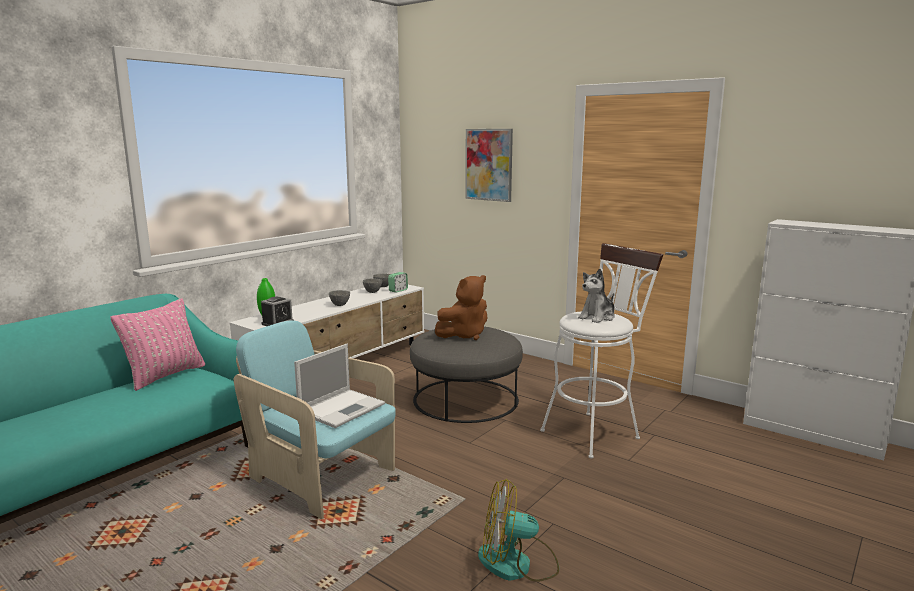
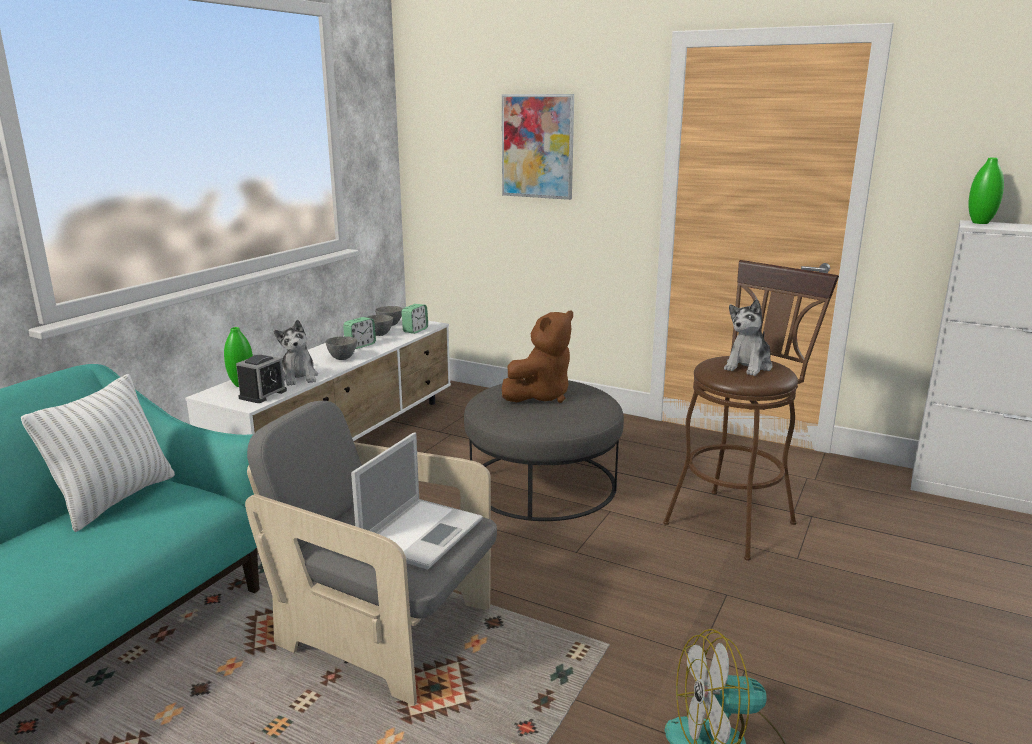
camera: 10 degrees left, 5 degrees up
pink pillow [111,299,205,391] -> white pillow [21,374,175,532]
turquoise armchair [234,321,396,519] -> grey armchair [245,401,497,706]
white stool [540,243,663,459] -> brown stool [663,260,839,561]
none -> plush toy [274,320,318,386]
none -> alarm clock [343,317,376,349]
none -> green vase [968,158,1004,224]

